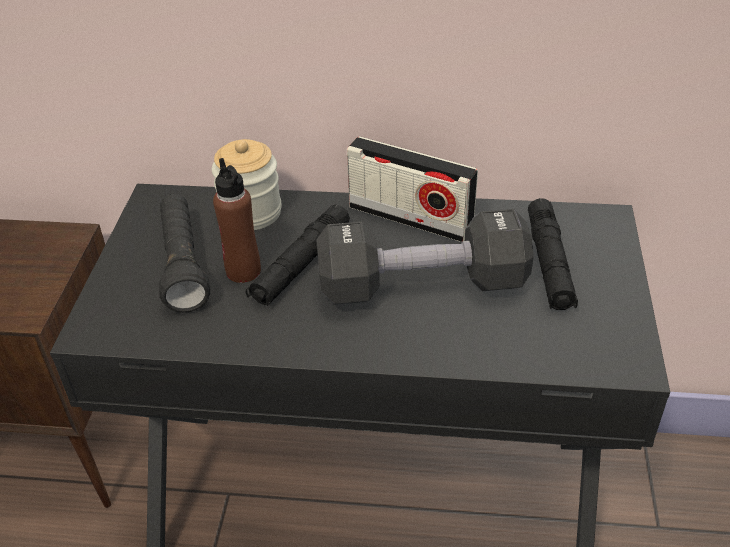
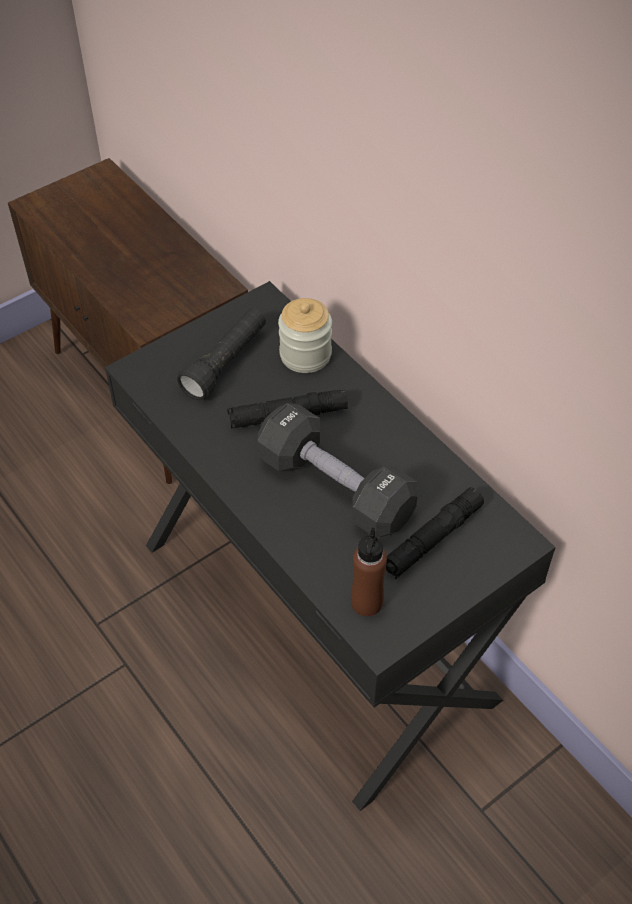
camera: 45 degrees right, 10 degrees up
brown bottle [213,158,261,283] -> brown bottle moved to [351,528,387,616]
radio [347,136,478,242] -> none

